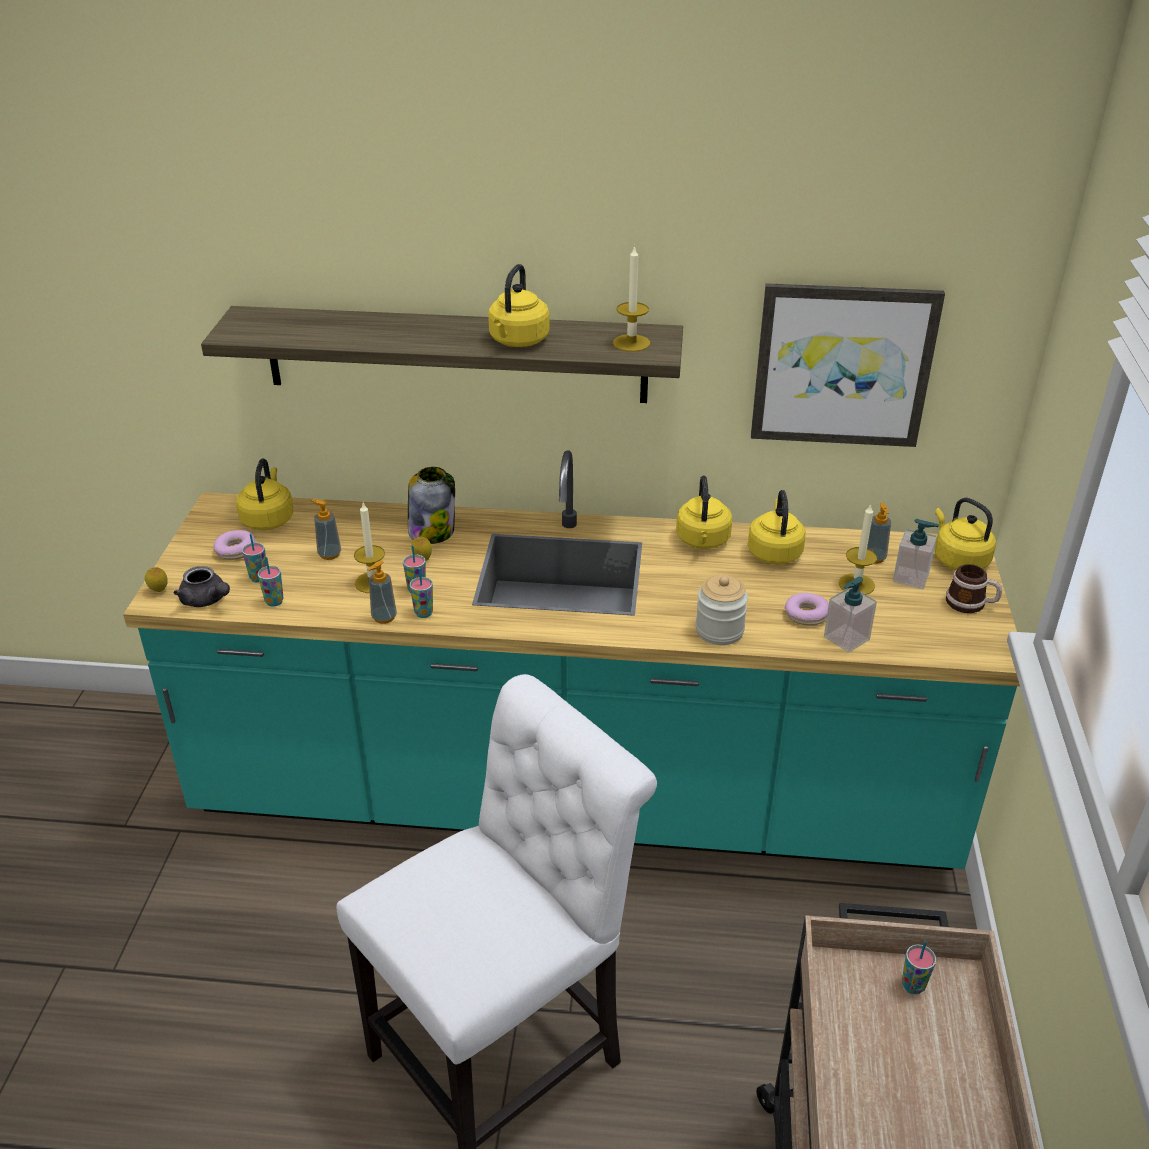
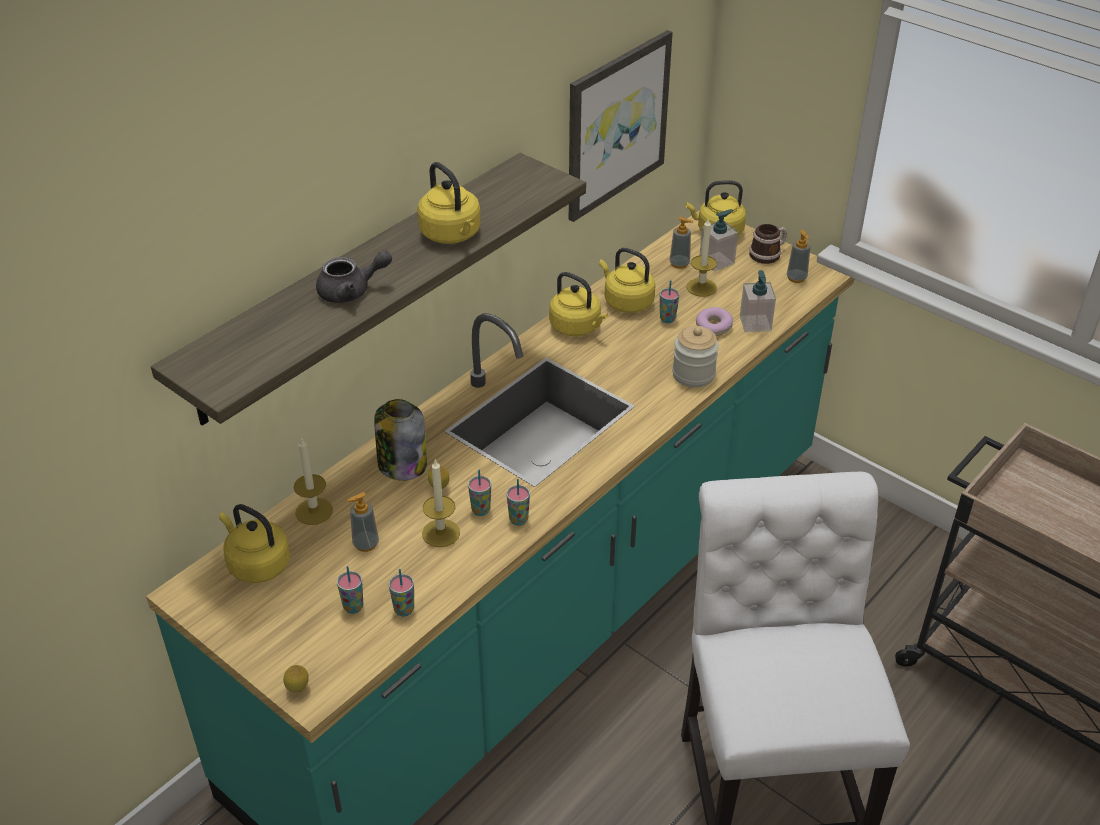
camera: 55 degrees left, 5 degrees up
grey teapot [174,566,230,607] -> grey teapot moved to [316,250,392,303]
donut [213,530,256,560] -> none
soap dispenser [367,560,397,624] -> soap dispenser moved to [787,230,811,283]
candle [613,245,650,352] -> candle moved to [294,438,333,525]
cup [902,941,936,994] -> cup moved to [660,280,679,323]

